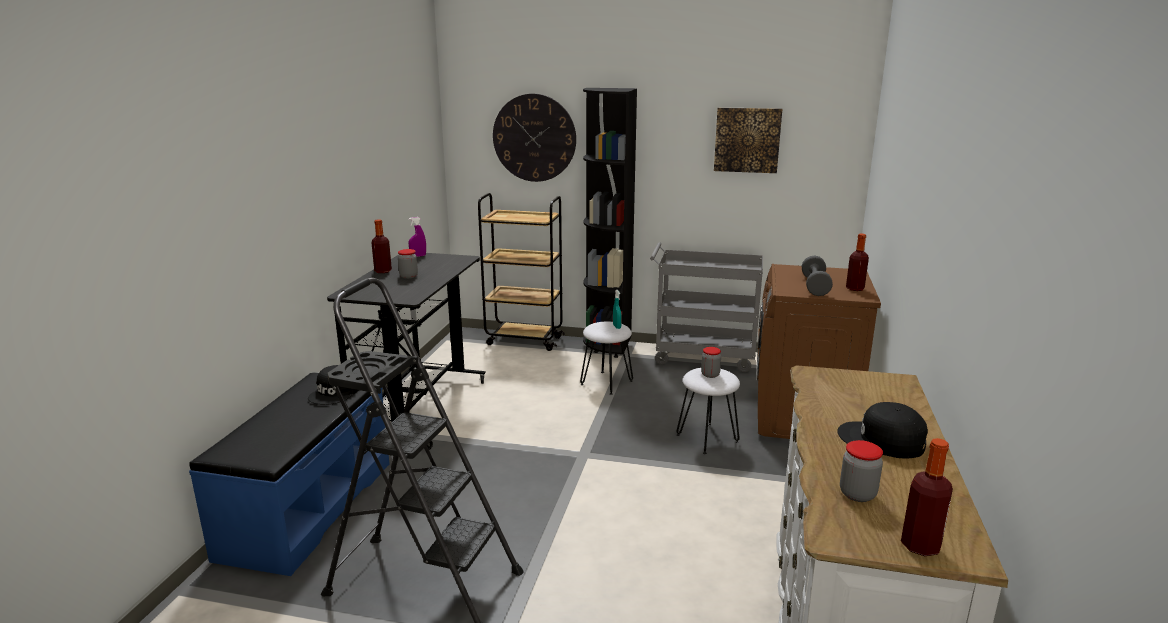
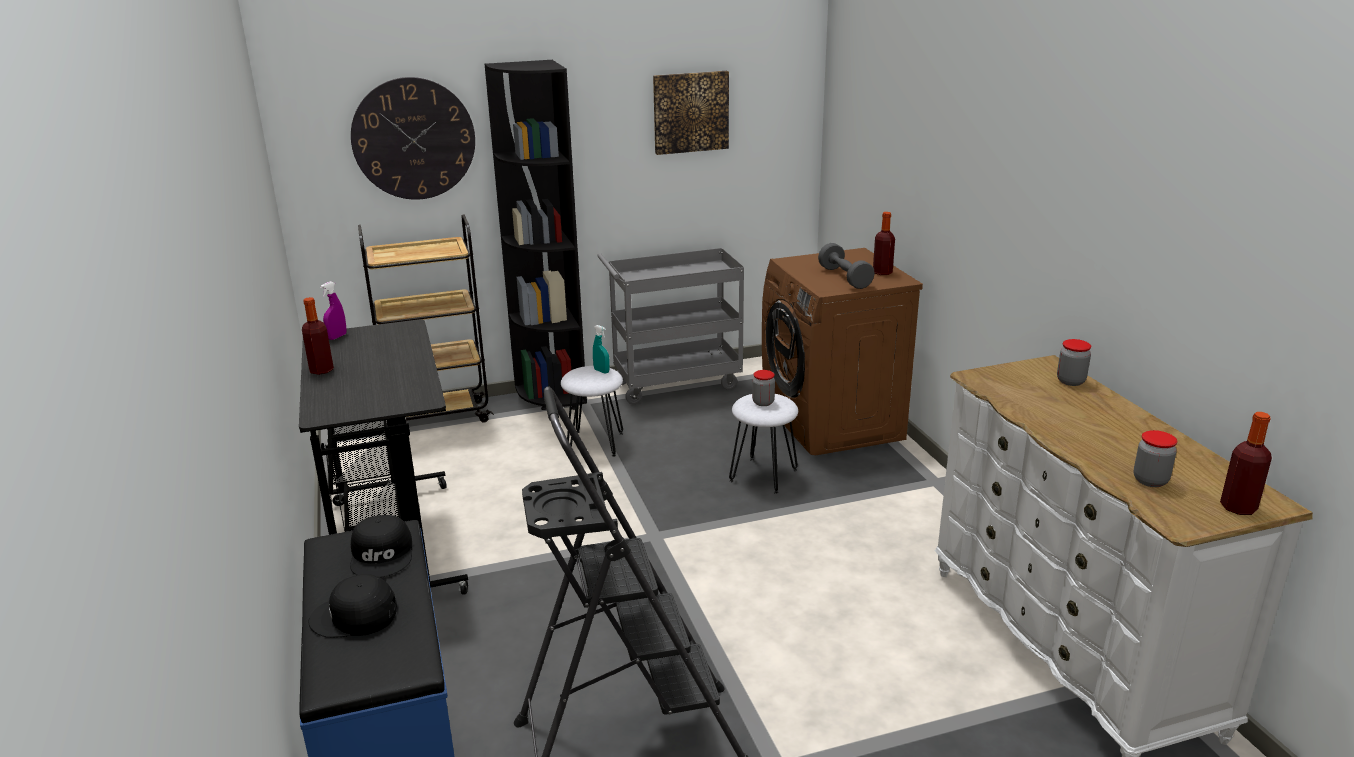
camera: 30 degrees left, 5 degrees up
jar [398,249,418,279] -> jar moved to [1057,339,1091,386]
black cap [837,402,928,459] -> black cap moved to [308,574,397,638]

